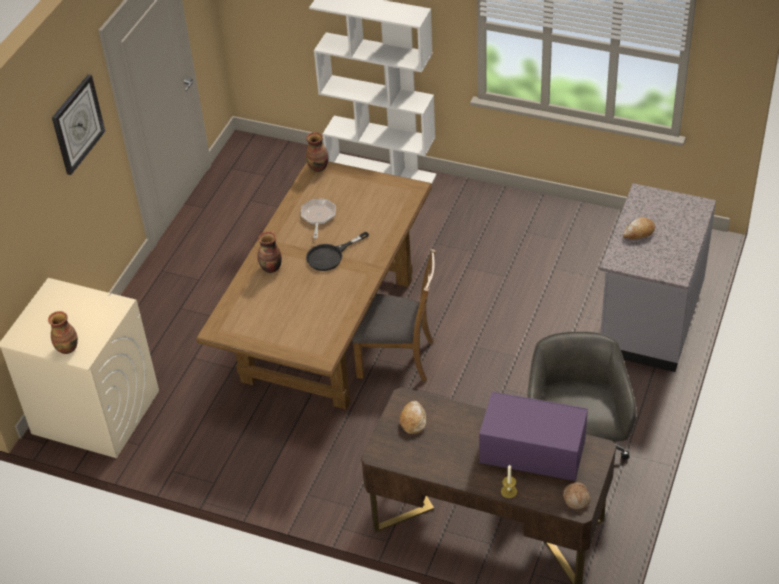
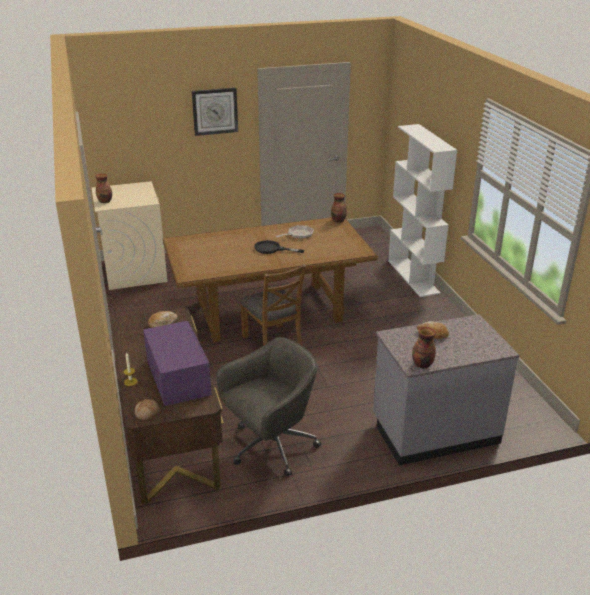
camera: 50 degrees right, 15 degrees down
vase [257,232,282,273] -> vase moved to [412,327,436,368]

